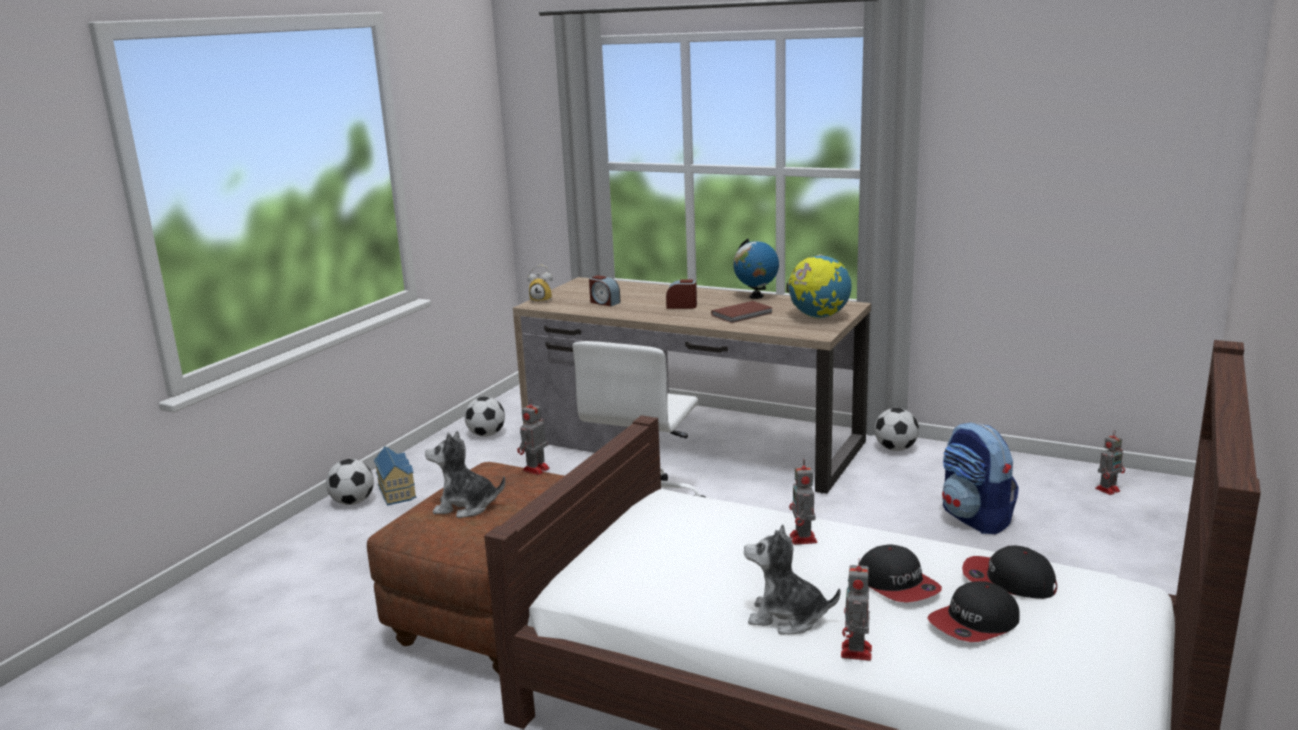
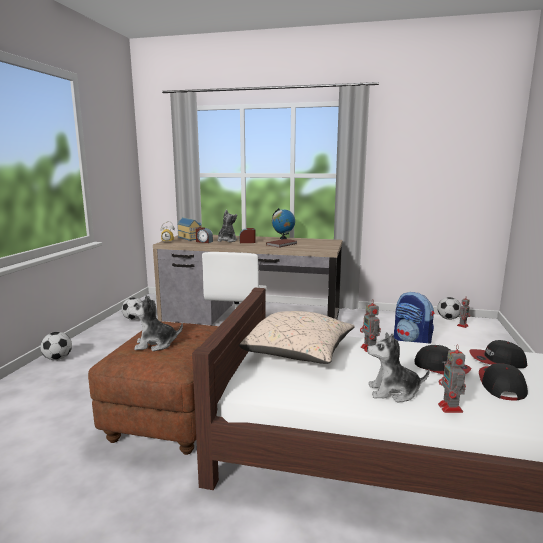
camera: 15 degrees left, 5 degrees down
toy house [374,446,417,506] -> toy house moved to [177,217,202,241]
toy robot [517,398,550,475] -> none
globe [787,254,851,319] -> none
football [874,408,919,451] -> football moved to [437,297,461,320]
cap [927,581,1020,642] -> cap turned 150 degrees clockwise [479,363,528,401]
none -> plush toy [217,210,237,242]
none -> beige pillow [239,311,355,364]

